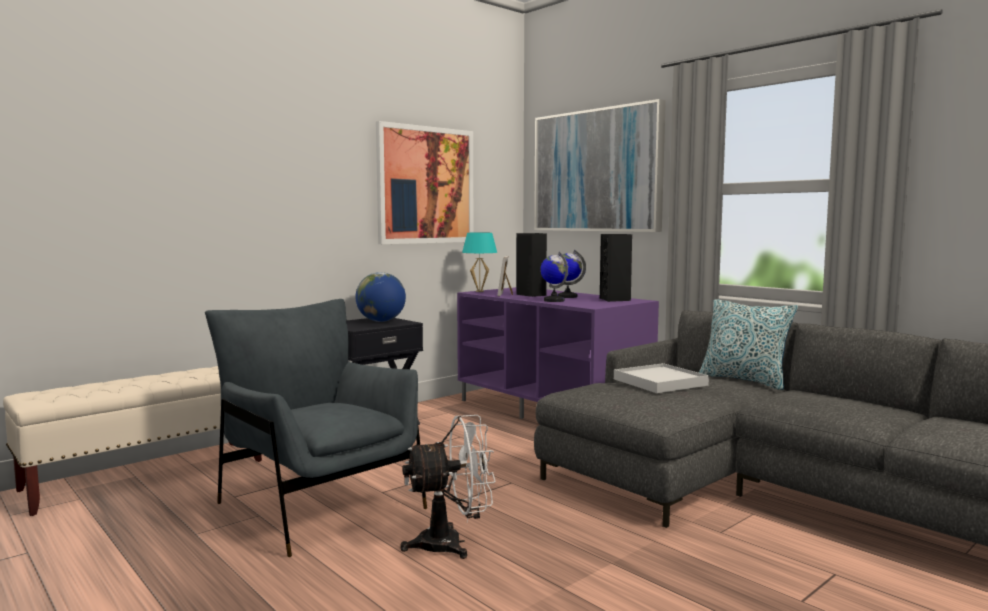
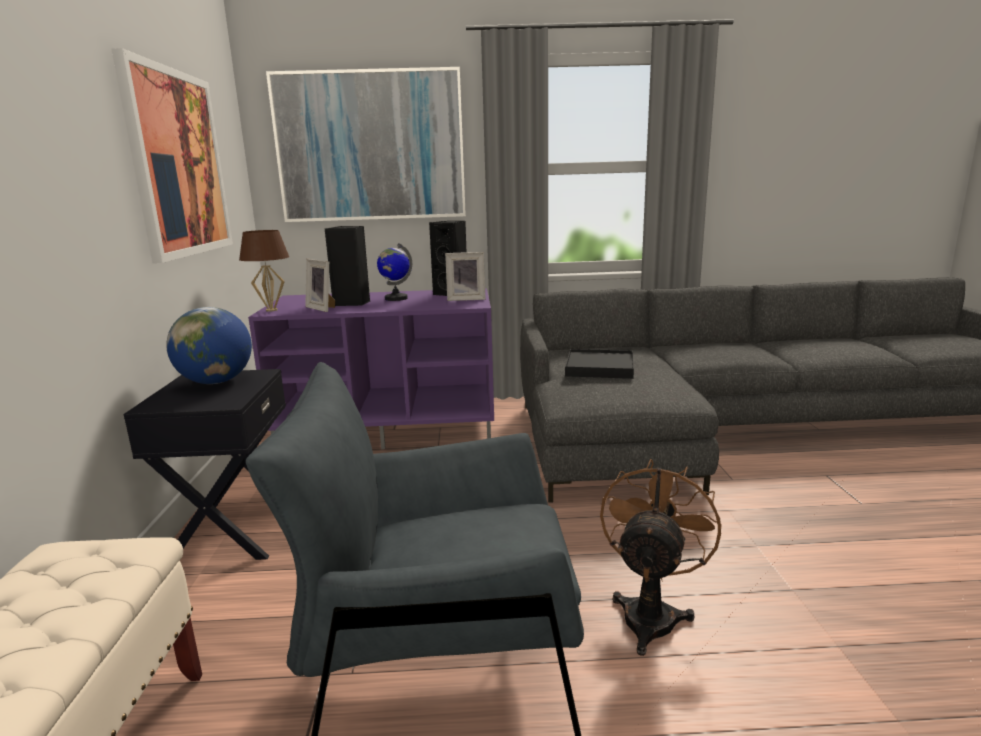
camera: 50 degrees left, 10 degrees up
white fan [400,415,496,559] -> brown fan [600,459,722,656]
turquoise table lamp [462,233,497,292] -> brown table lamp [239,230,289,312]
globe [540,252,569,302] -> none
white tray [614,363,709,393] -> black tray [565,349,634,379]
pillow [699,299,798,390] -> none
none -> picture frame [445,252,486,301]

